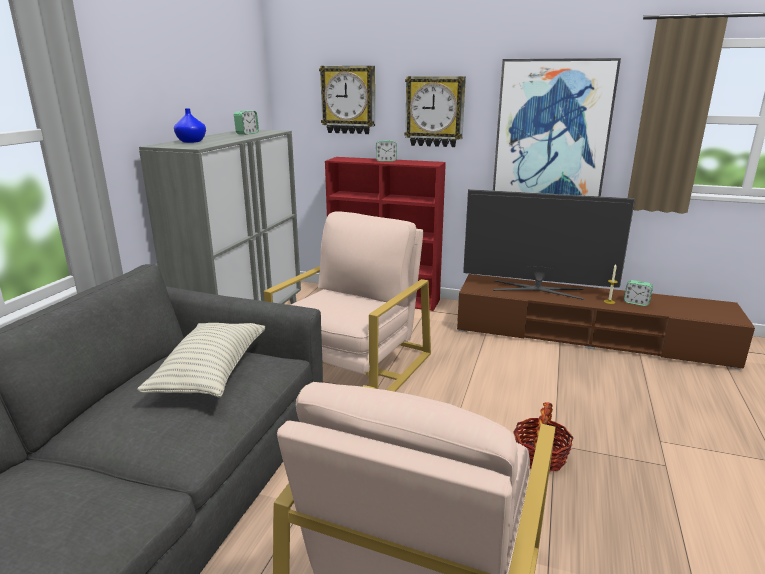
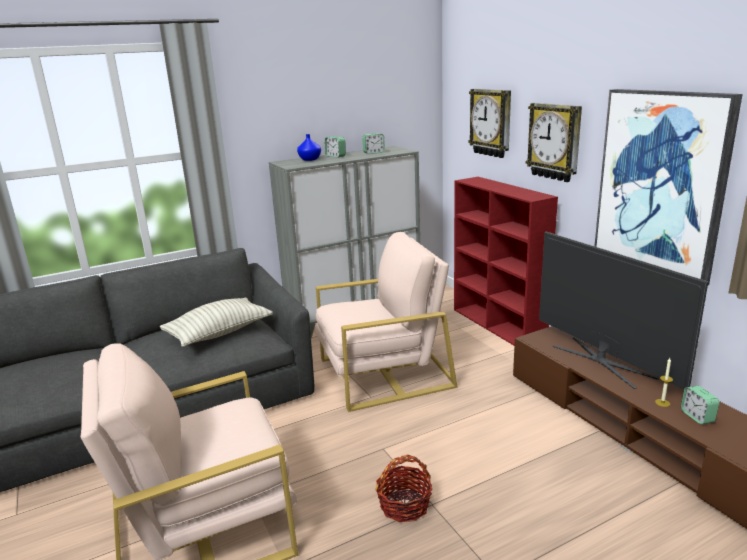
camera: 45 degrees right, 0 degrees up
alarm clock [376,141,397,161] -> alarm clock moved to [325,136,346,158]

